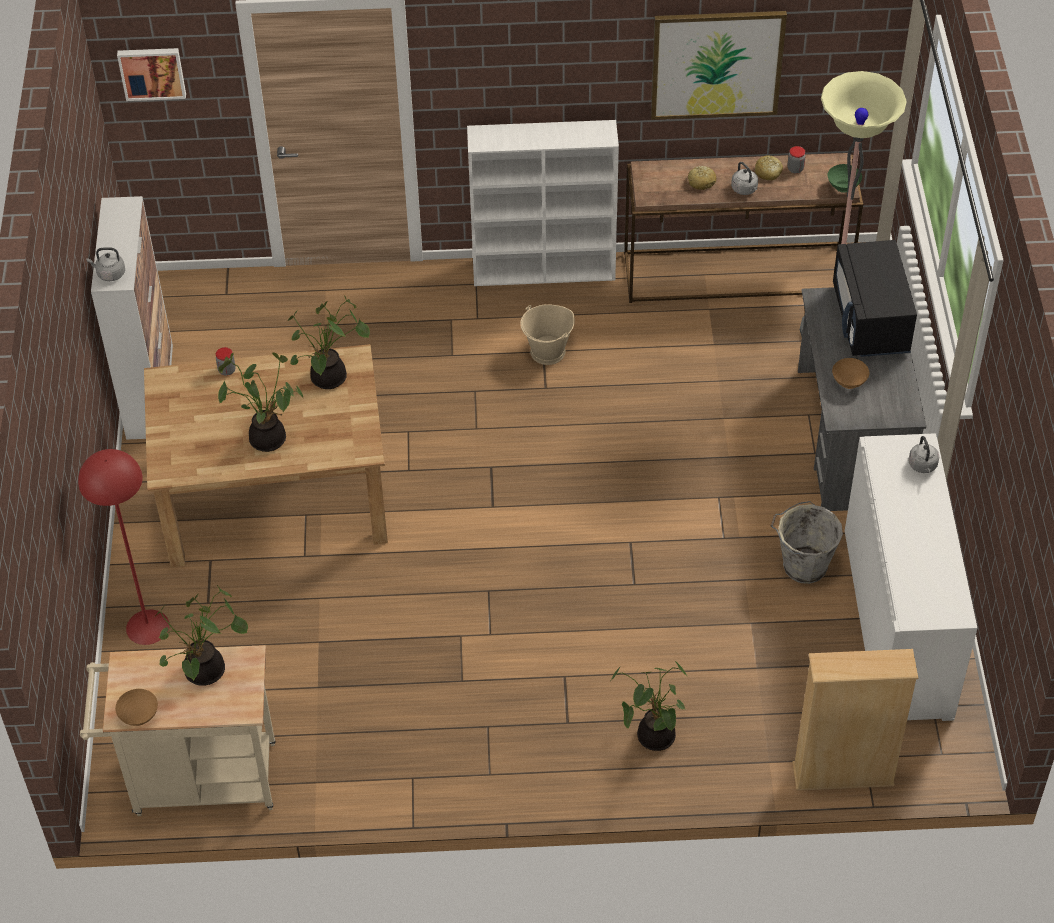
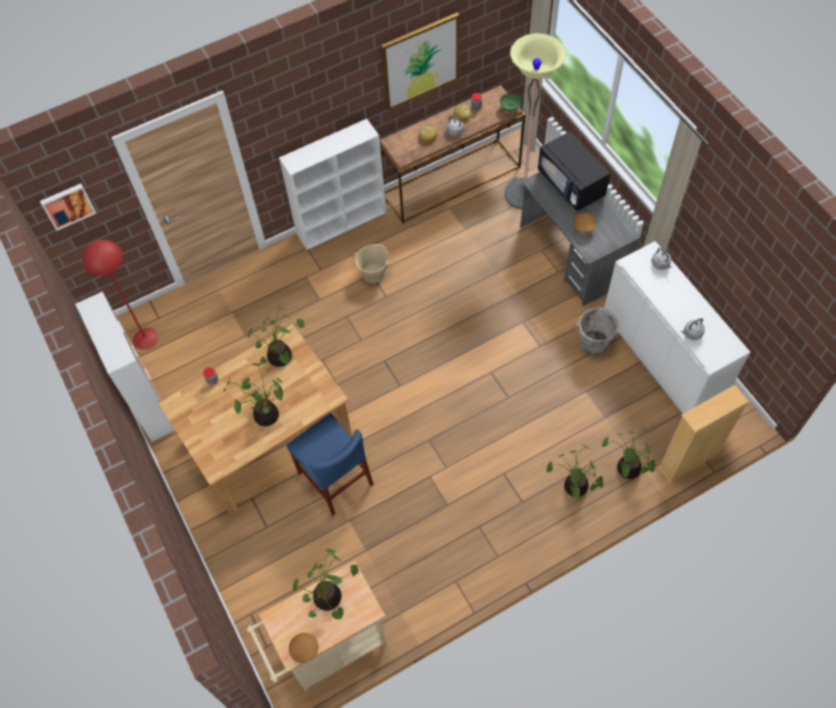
camera: 25 degrees left, 10 degrees up
red floor lamp [78,449,169,645] -> red floor lamp moved to [82,239,159,350]
grey kettle [86,247,125,281] -> grey kettle moved to [681,318,705,340]
none -> blue chair [287,413,374,516]
none -> potted plant [601,426,655,479]

